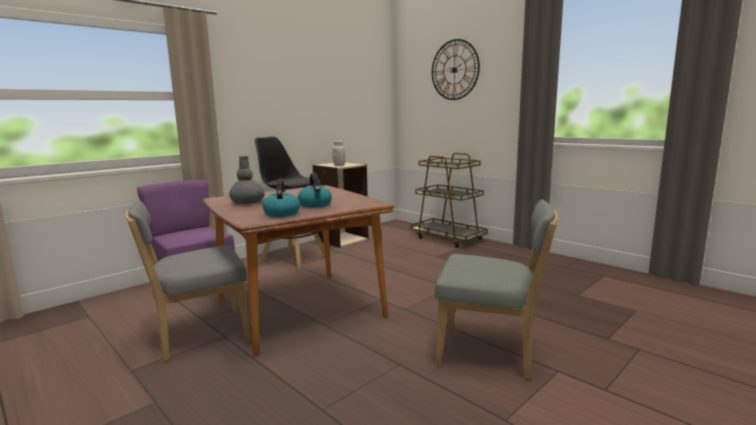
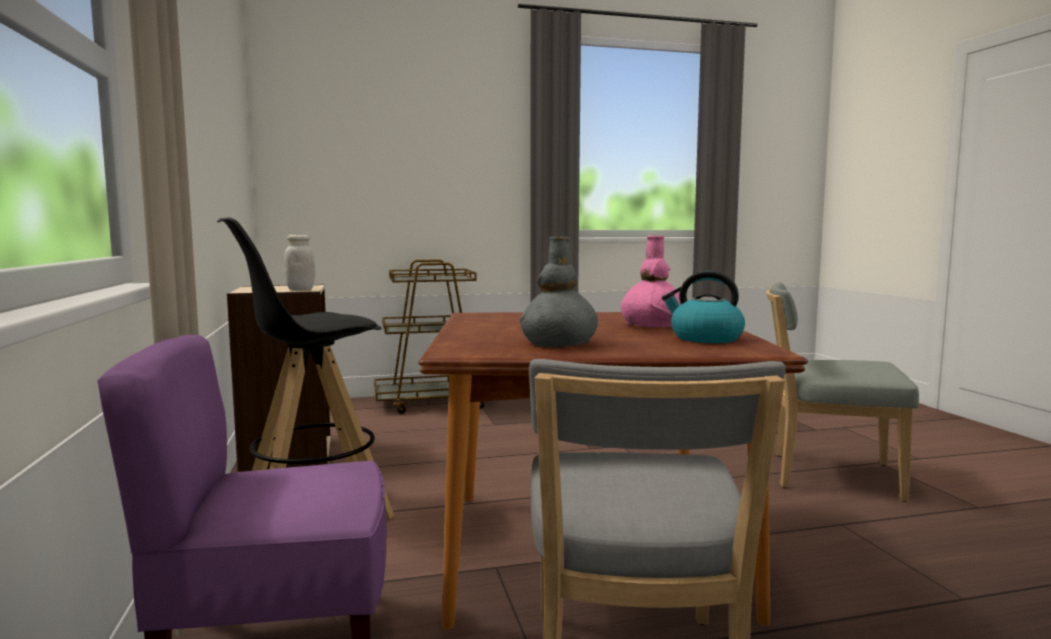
camera: 60 degrees left, 5 degrees down
kettle [298,173,332,208] -> pink vase [621,235,681,327]
wall clock [432,39,480,100] -> none
grey chair [435,199,558,379] -> grey chair turned 120 degrees counterclockwise [766,282,919,502]

